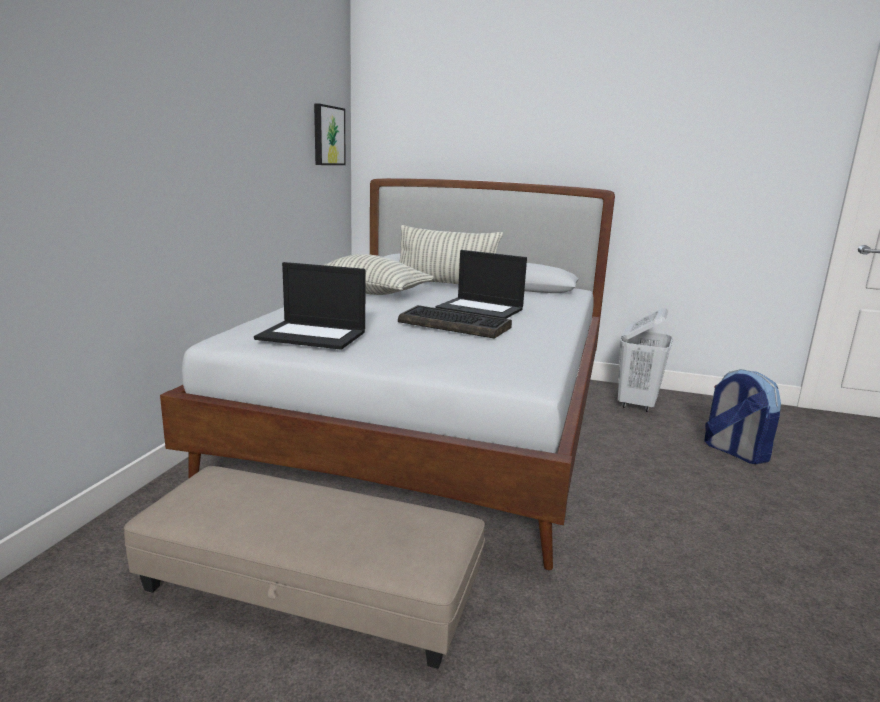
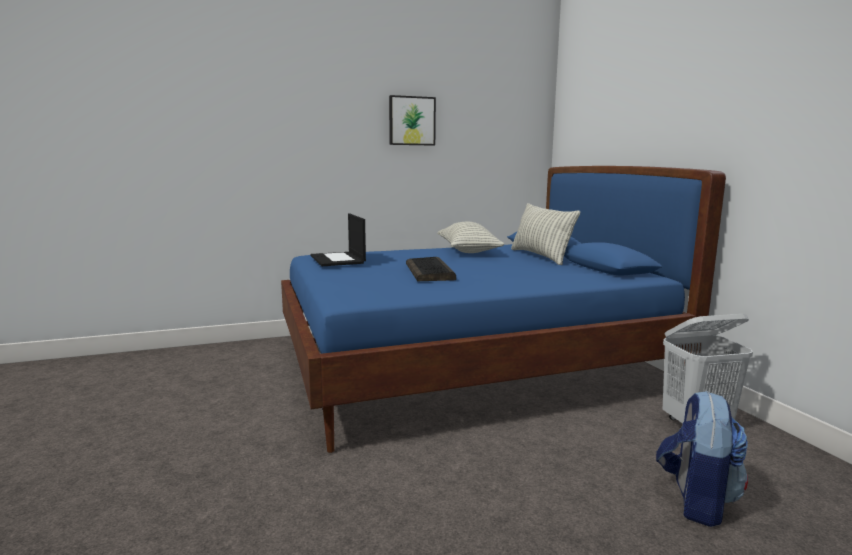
camera: 55 degrees right, 5 degrees down
beige ottoman [124,466,485,669] -> none
white bed [160,178,615,570] -> blue bed [281,166,726,453]
picture [314,104,346,165] -> picture moved to [389,95,436,146]
laptop [435,250,527,319] -> none

